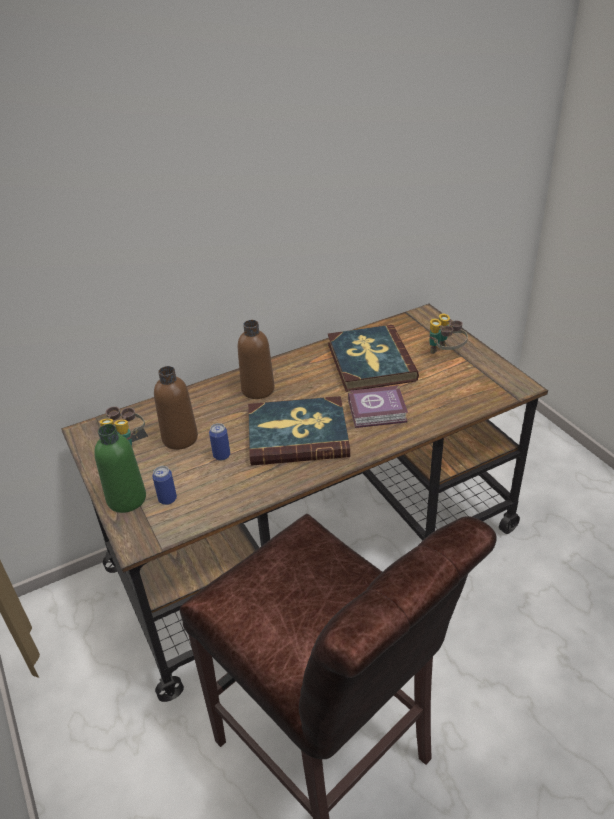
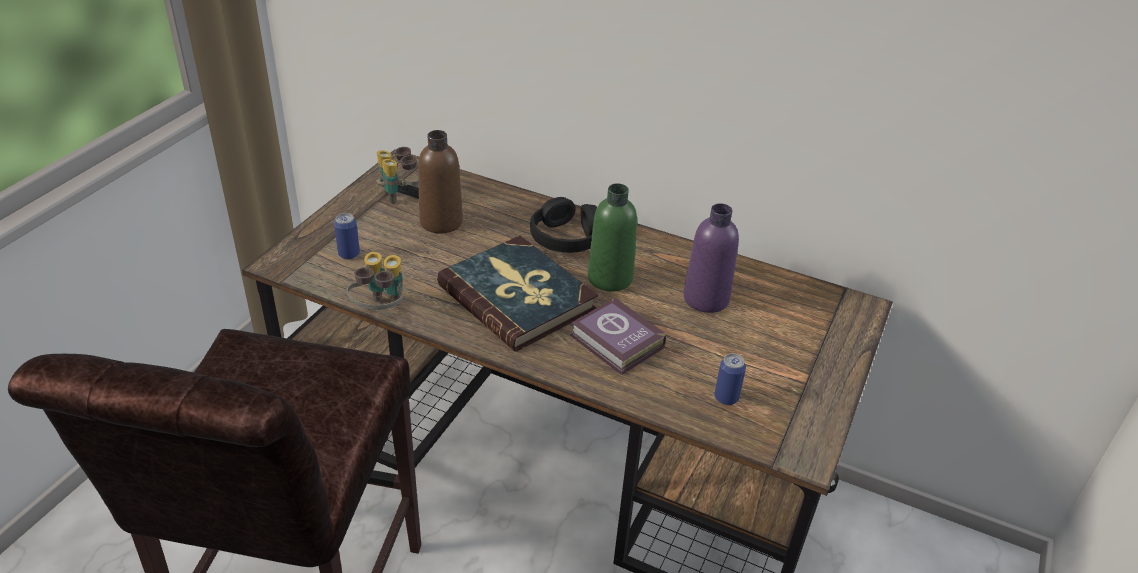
camera: 50 degrees right, 0 degrees up
green bottle [94,424,146,513] -> green bottle moved to [588,183,637,292]
can [209,423,230,461] -> can moved to [714,353,746,405]
brown bottle [238,320,275,399] -> black headphones [530,197,597,253]
book [328,325,419,392] -> purple bottle [683,203,739,313]
binoculars [429,314,468,354] -> binoculars moved to [347,252,403,310]

